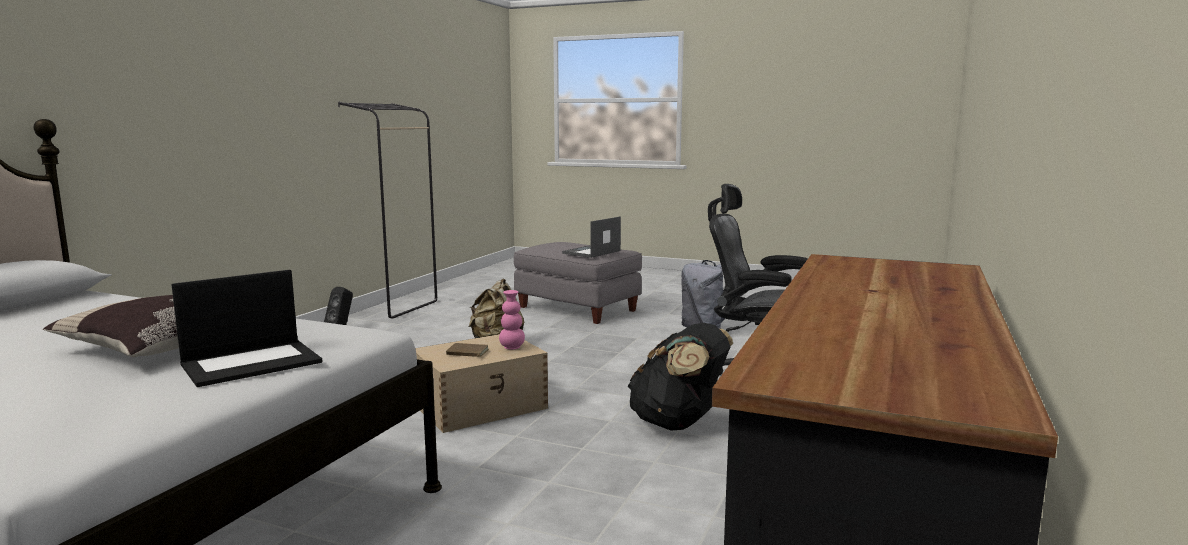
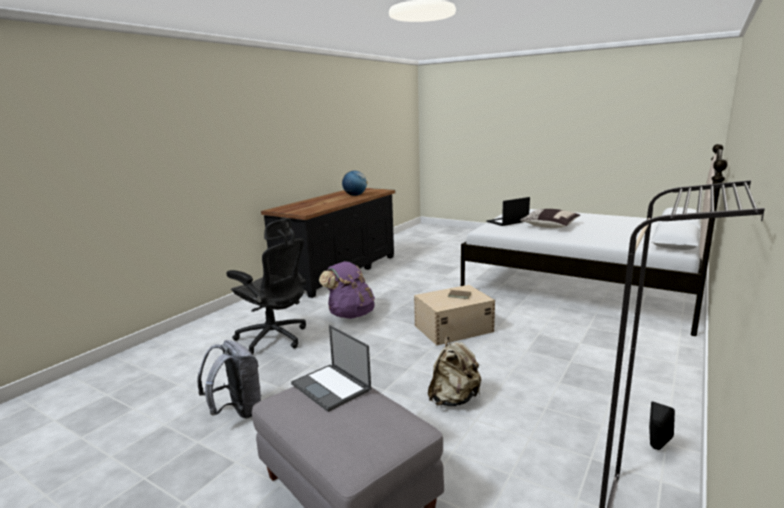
camera: 170 degrees left, 5 degrees up
pink vase [499,290,525,350] -> none
laptop [562,216,621,258] -> laptop turned 90 degrees clockwise [291,325,371,412]
black backpack [628,323,733,430] -> purple backpack [319,261,375,319]
none -> globe [342,171,368,196]

